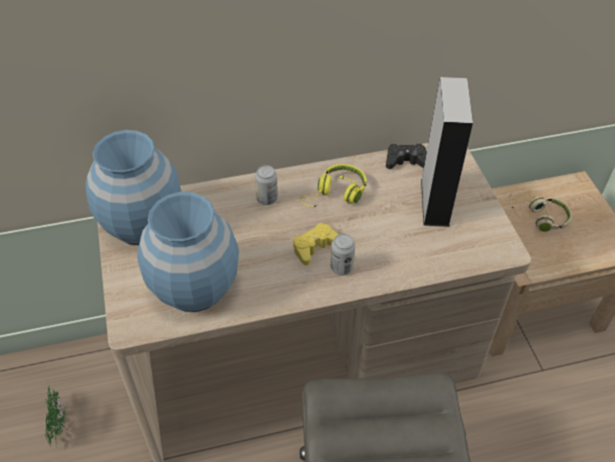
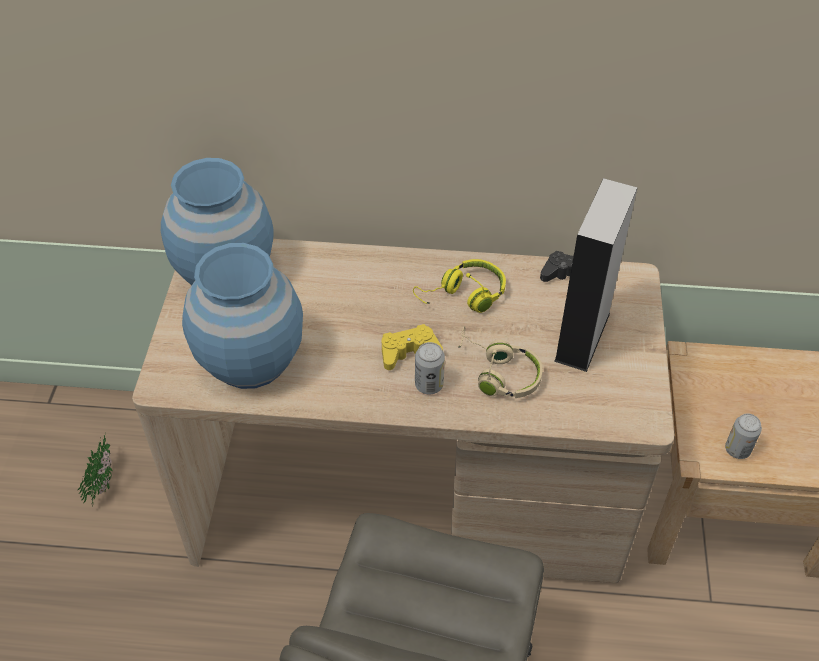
camera: 20 degrees right, 0 degrees up
can [255,165,278,205] -> can moved to [725,413,762,459]
beige headphones [509,194,572,232] -> beige headphones moved to [458,326,543,398]

